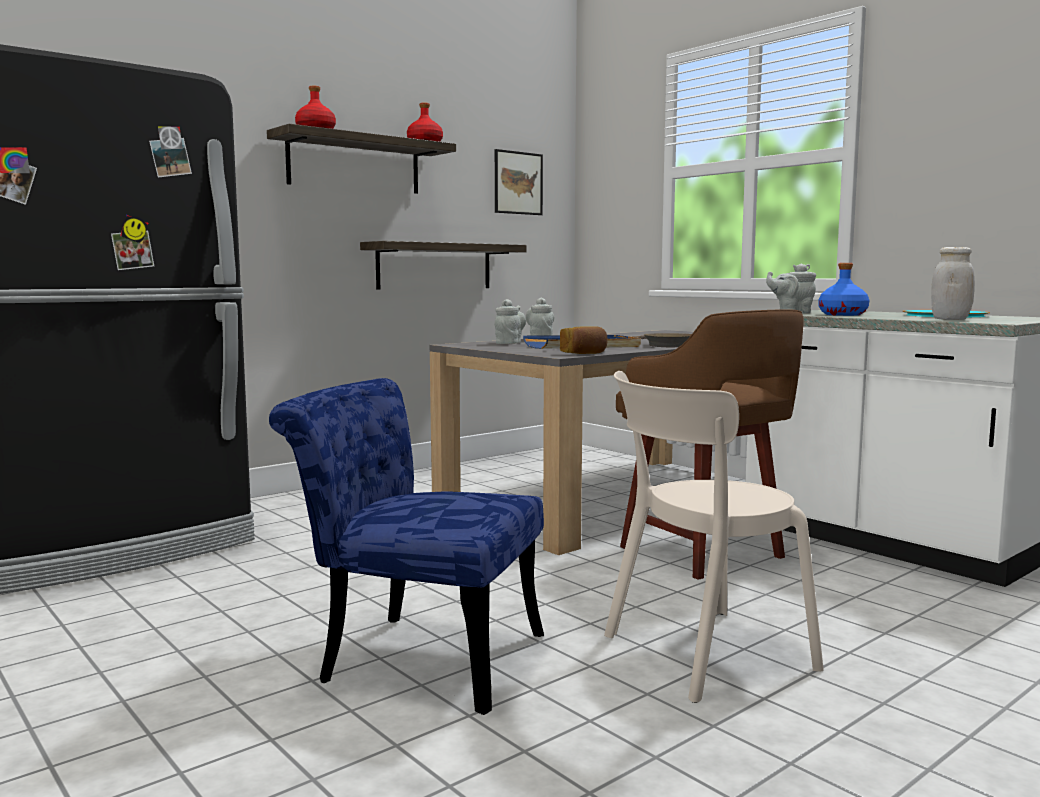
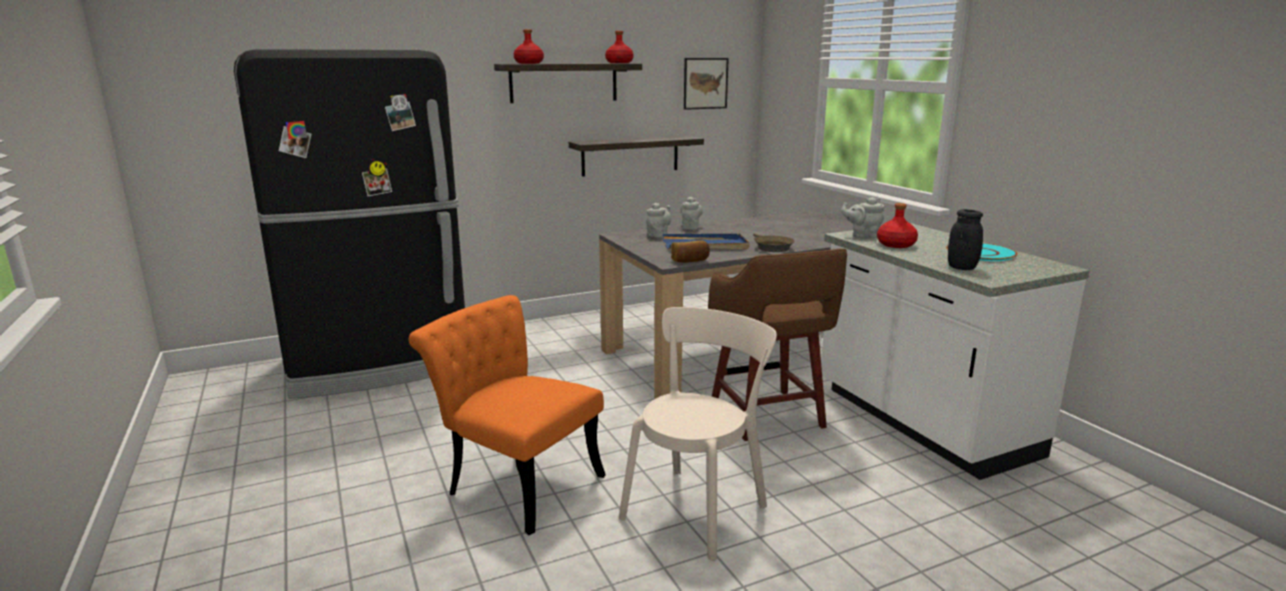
camera: 15 degrees right, 10 degrees up
blue chair [269,378,544,715] -> orange chair [409,295,606,535]
beige chair [604,371,824,703] -> beige chair turned 135 degrees clockwise [619,307,777,561]
blue bottle [819,263,869,316] -> red bottle [877,203,918,248]
white jar [931,247,975,320] -> black jar [948,209,983,270]

